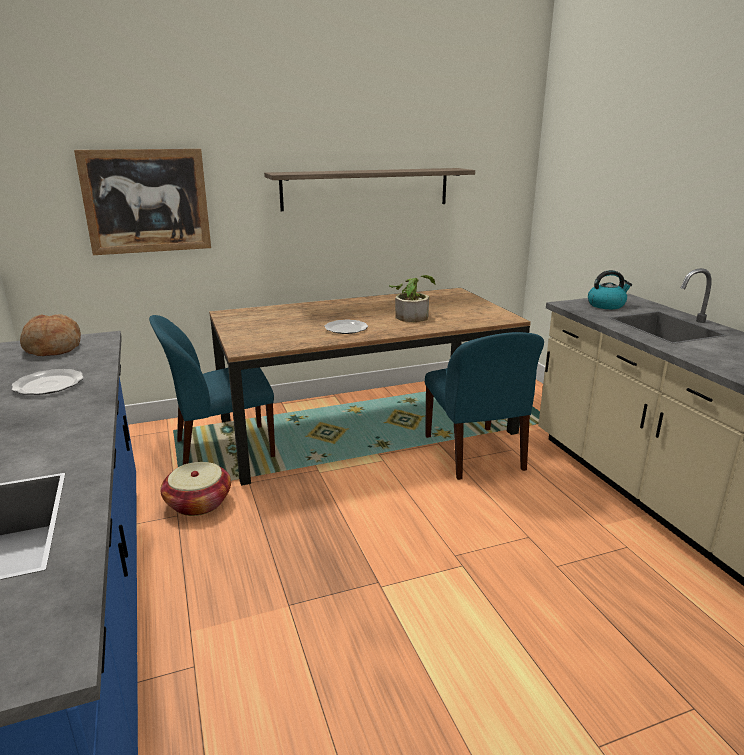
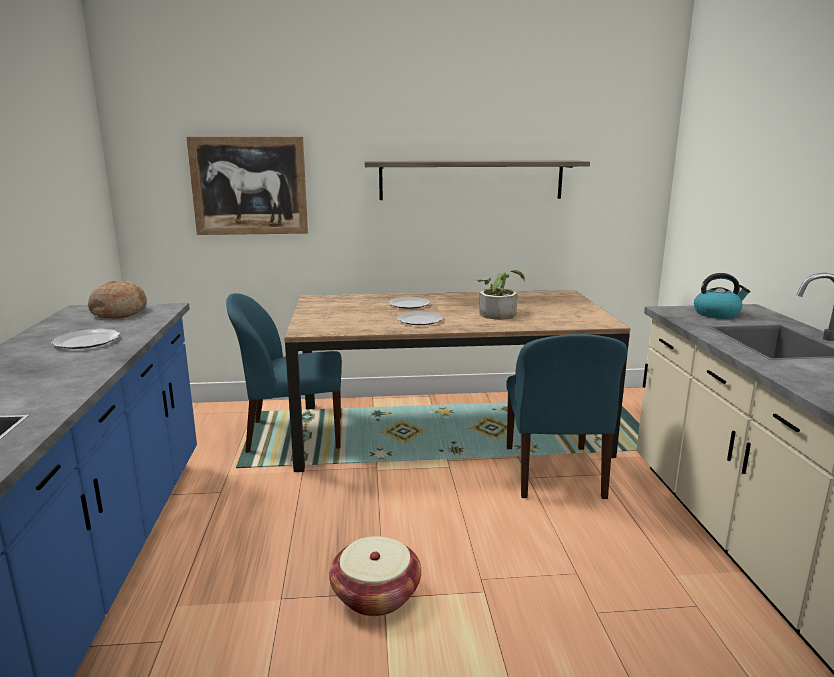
camera: 15 degrees right, 5 degrees down
basket [160,462,231,516] -> basket moved to [329,536,421,616]
none -> plate [388,297,431,309]

